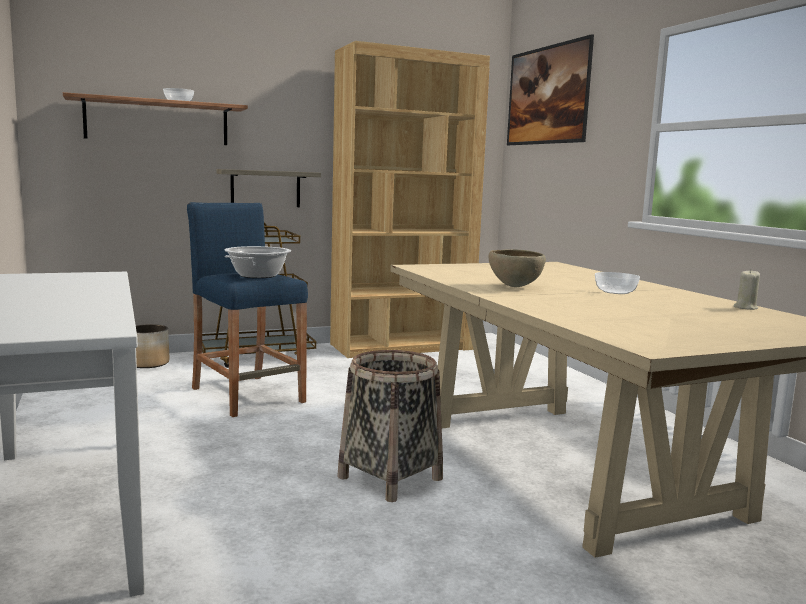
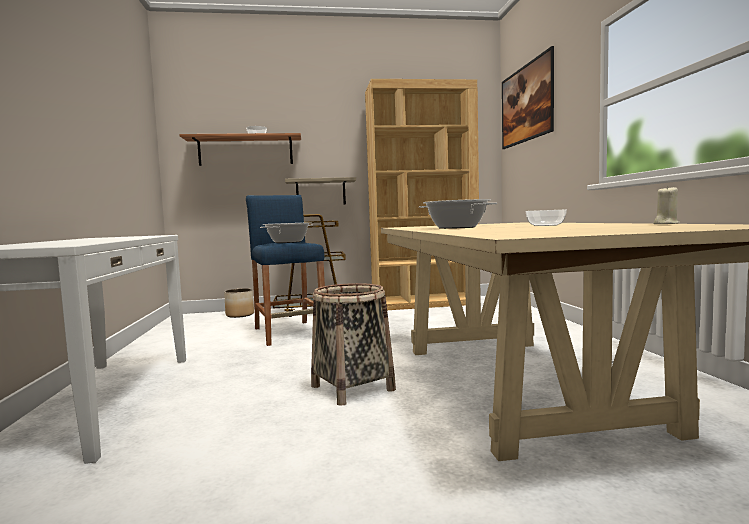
camera: 15 degrees right, 5 degrees down
brown bowl [488,249,546,287] -> cooking pot [419,199,497,229]

